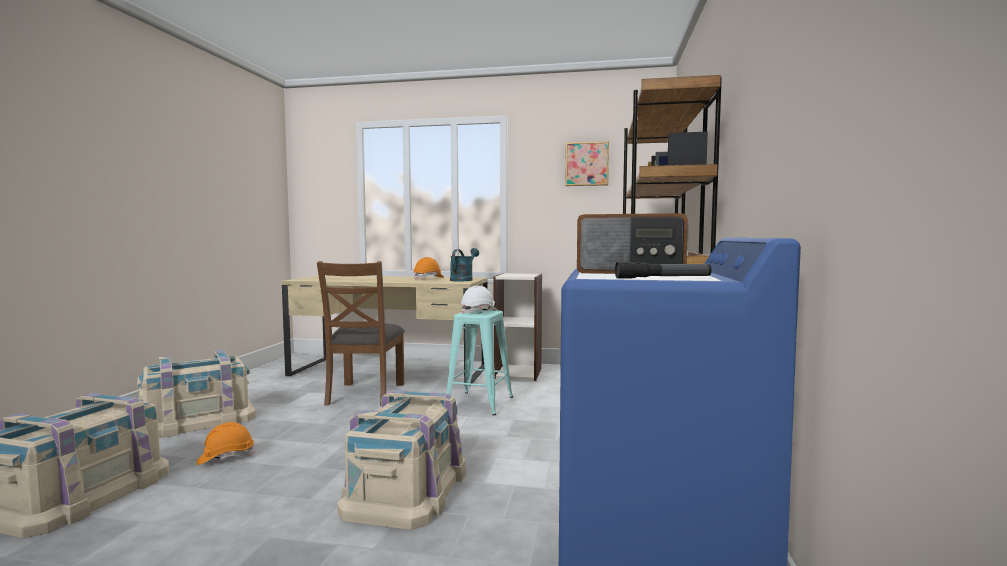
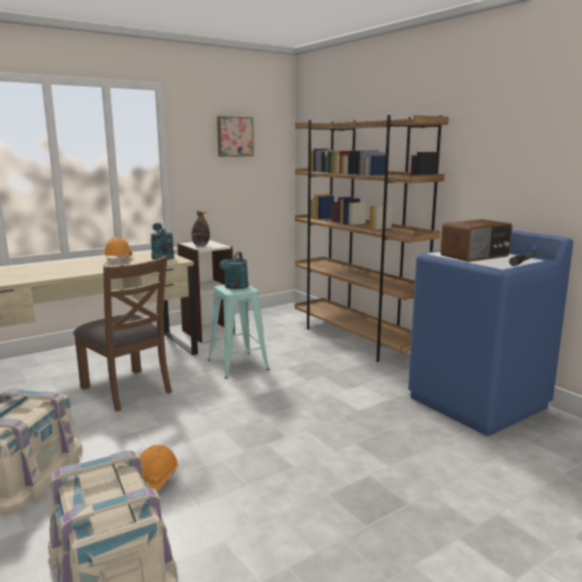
camera: 45 degrees left, 10 degrees up
beige storage box [337,390,466,530] -> none
white hard hat [461,286,499,314] -> turquoise watering can [220,252,249,289]
none -> bottle [192,210,210,246]

